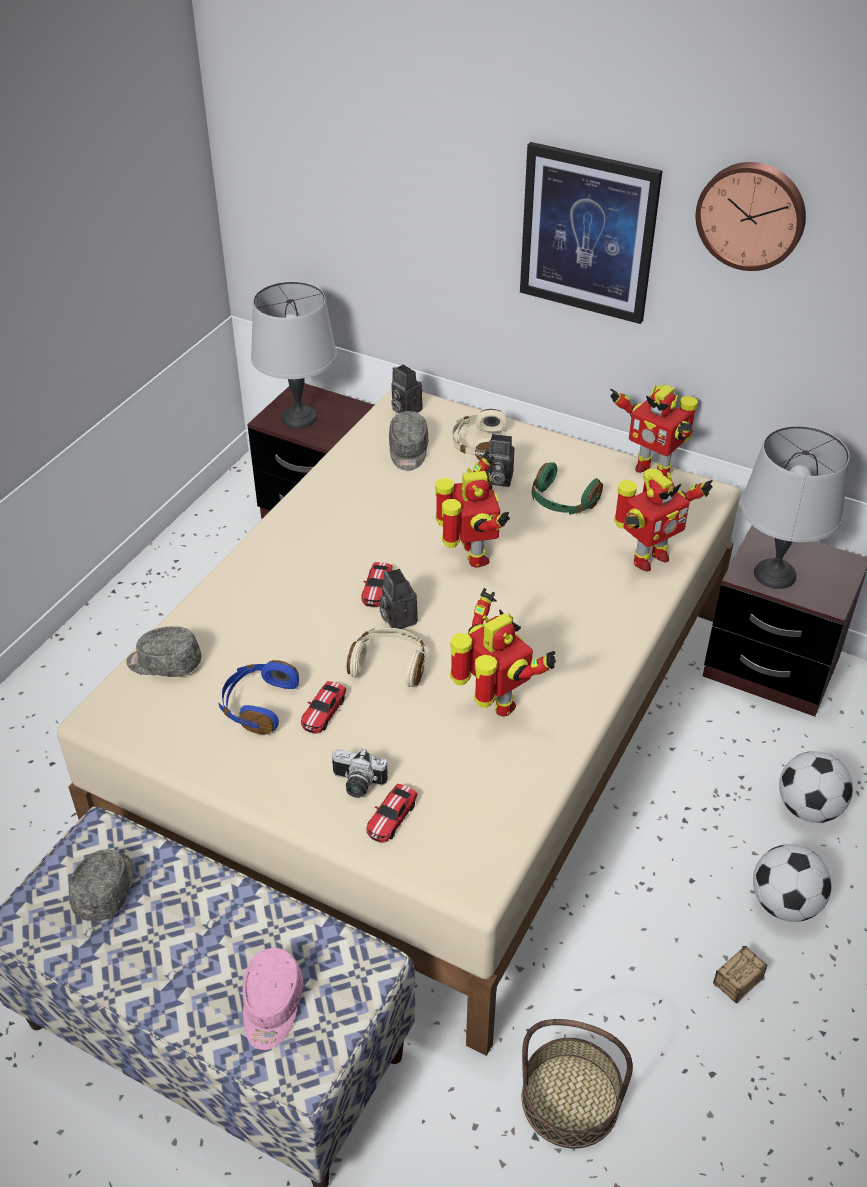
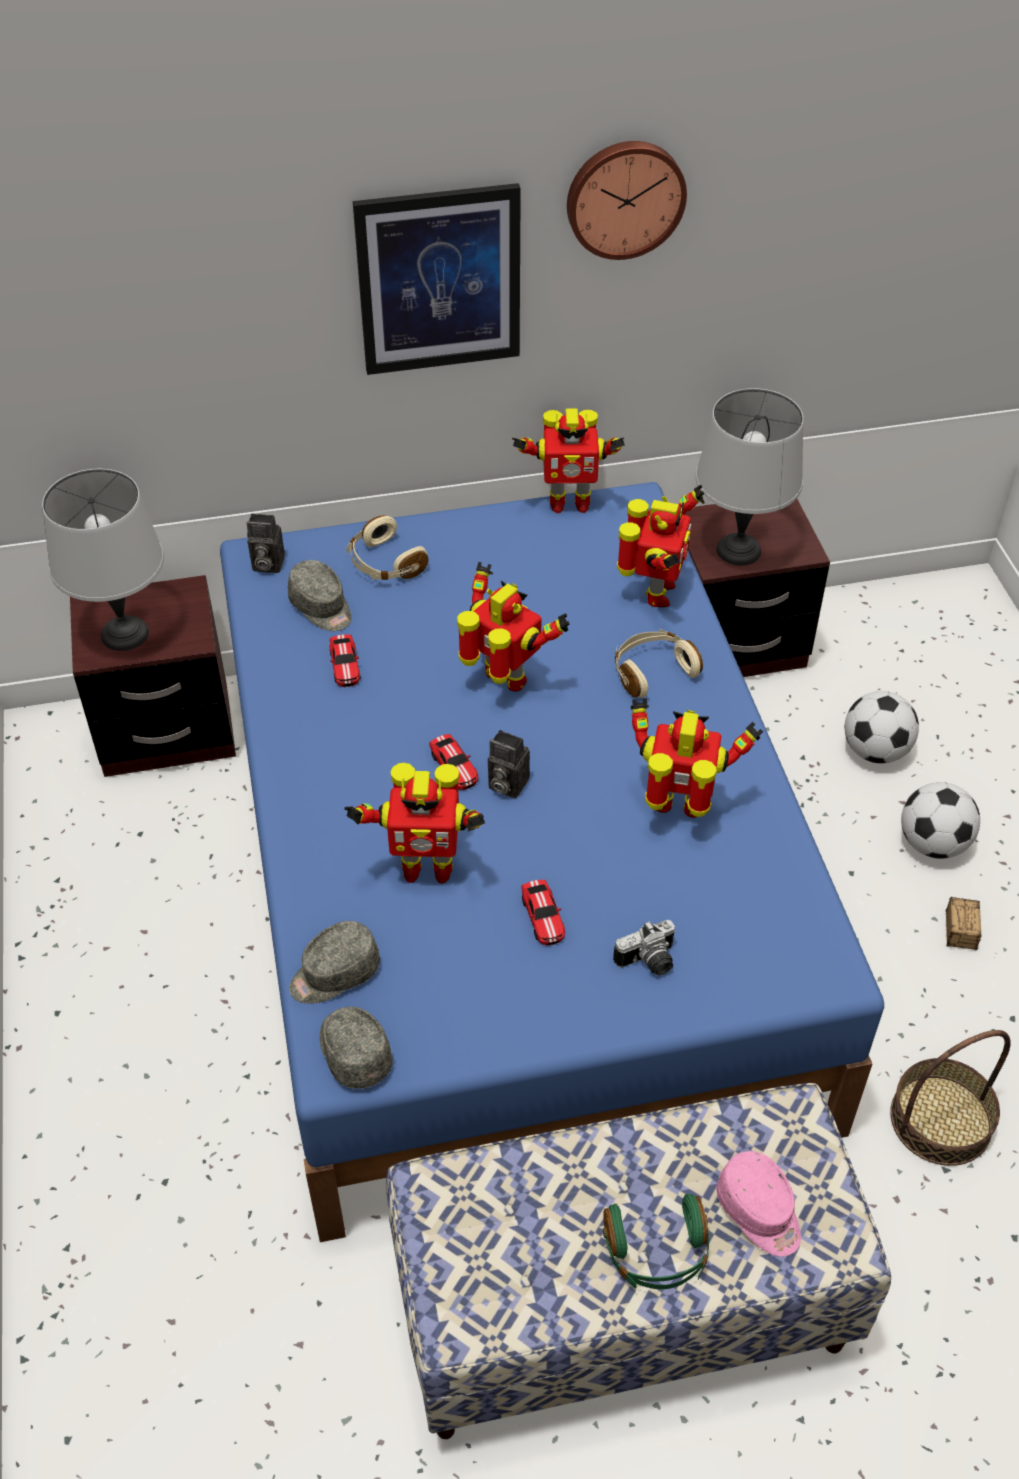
camera: 40 degrees left, 5 degrees up
beige bed [57,388,740,1056] -> blue bed [220,482,884,1242]
grey cap [69,849,134,922] -> grey cap moved to [320,1007,393,1089]
blue headphones [219,660,299,734] -> none
beige headphones [347,628,426,687] -> beige headphones moved to [615,629,703,698]
toy car [366,784,418,843] -> toy car moved to [329,635,361,687]
camera [485,434,515,487] -> none
green headphones [532,462,603,515] -> green headphones moved to [603,1194,709,1289]
none -> toy robot [344,763,485,884]

